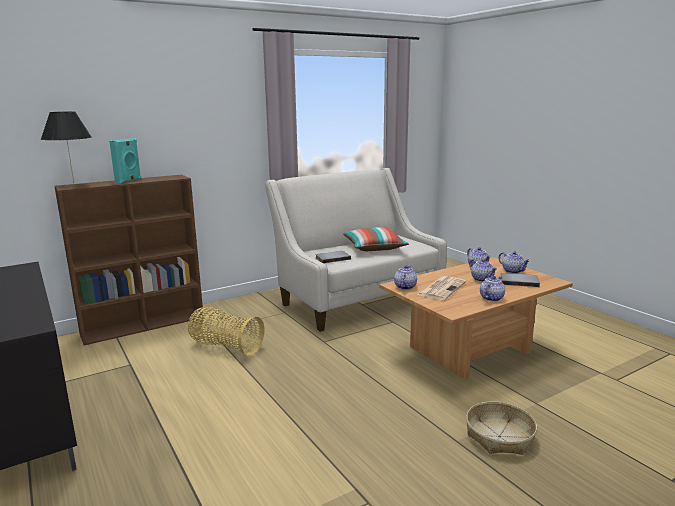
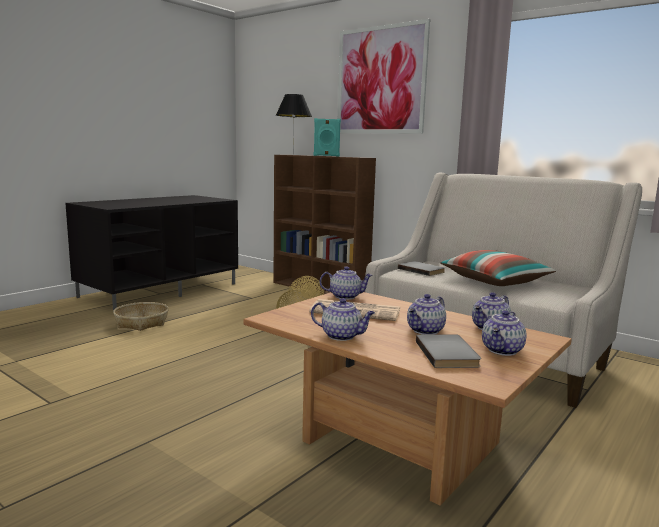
camera: 70 degrees right, 5 degrees down
basket [466,402,537,455] -> basket moved to [113,302,169,331]
none -> picture [338,19,430,134]

